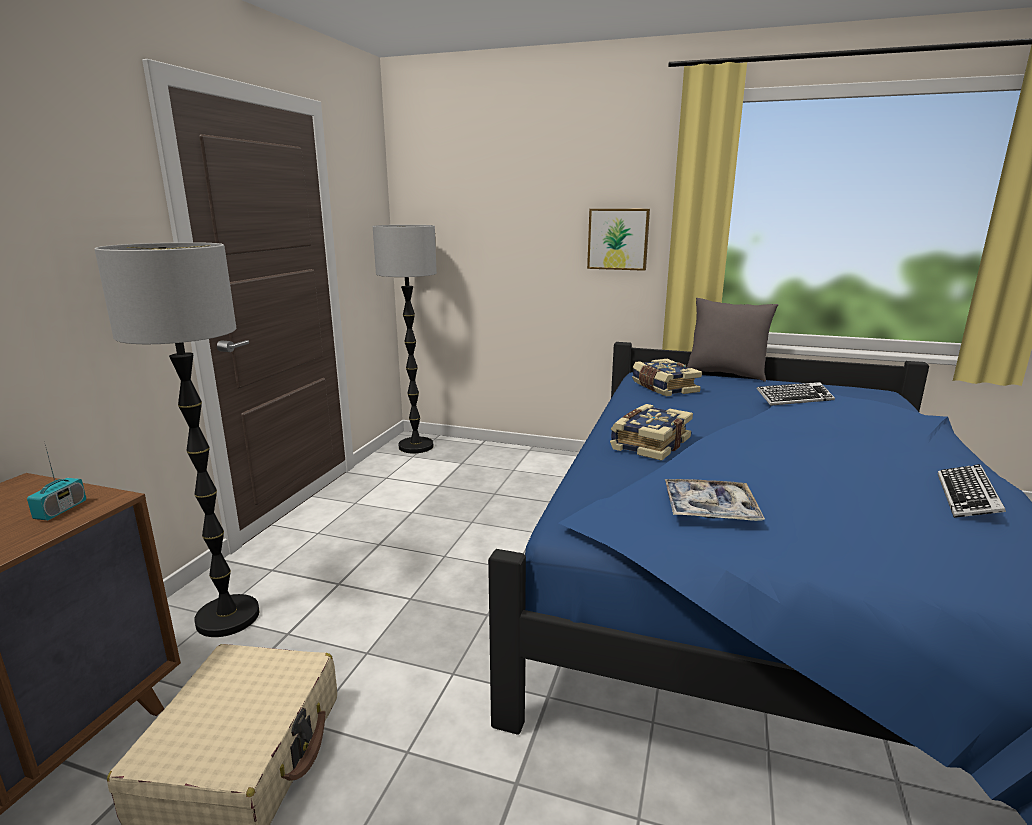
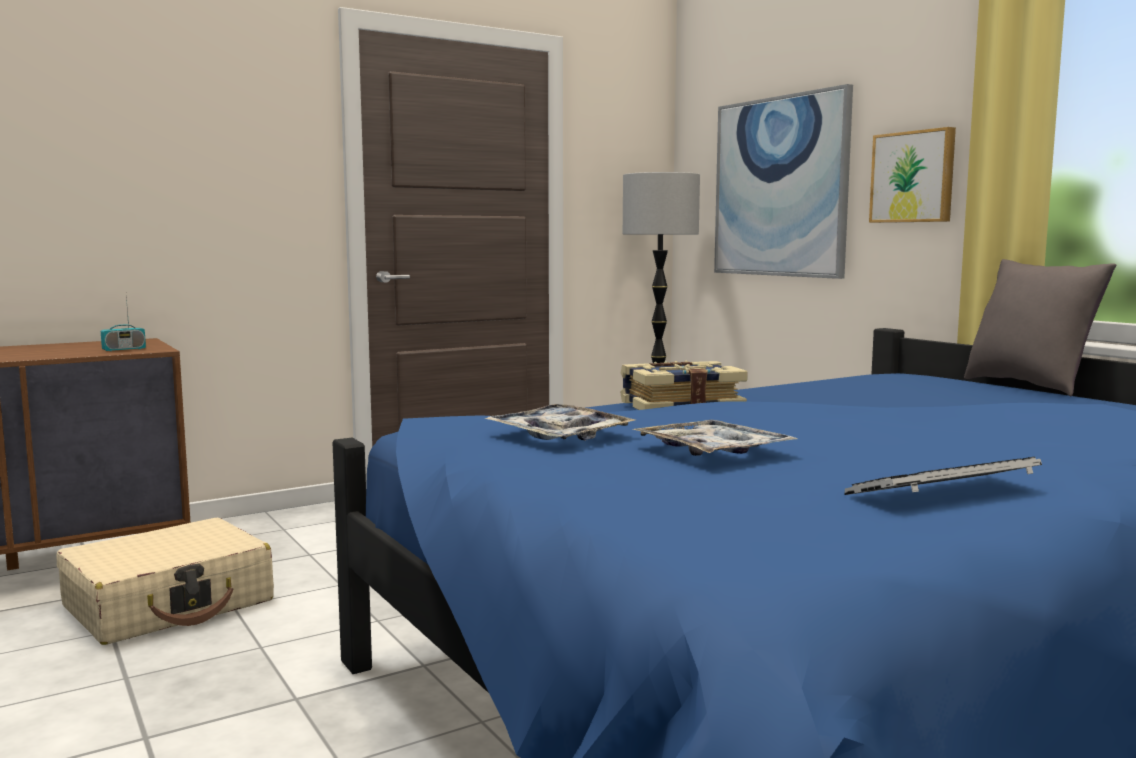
camera: 40 degrees right, 10 degrees down
floor lamp [95,242,259,637] -> none
book [632,359,702,397] -> none
keyboard [757,382,835,406] -> none
none -> tray [633,420,797,456]
none -> picture [714,84,853,279]

